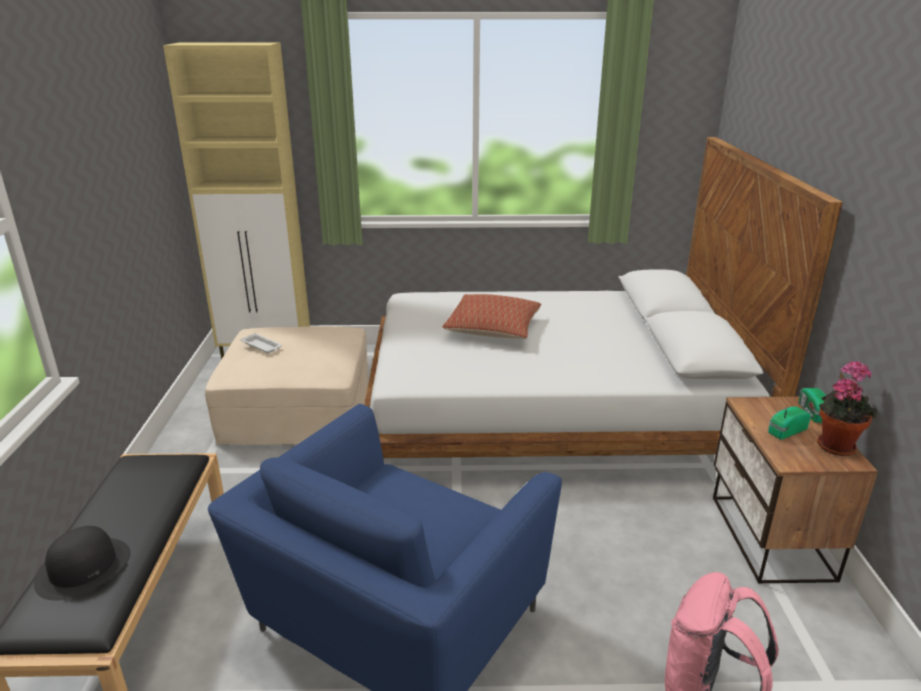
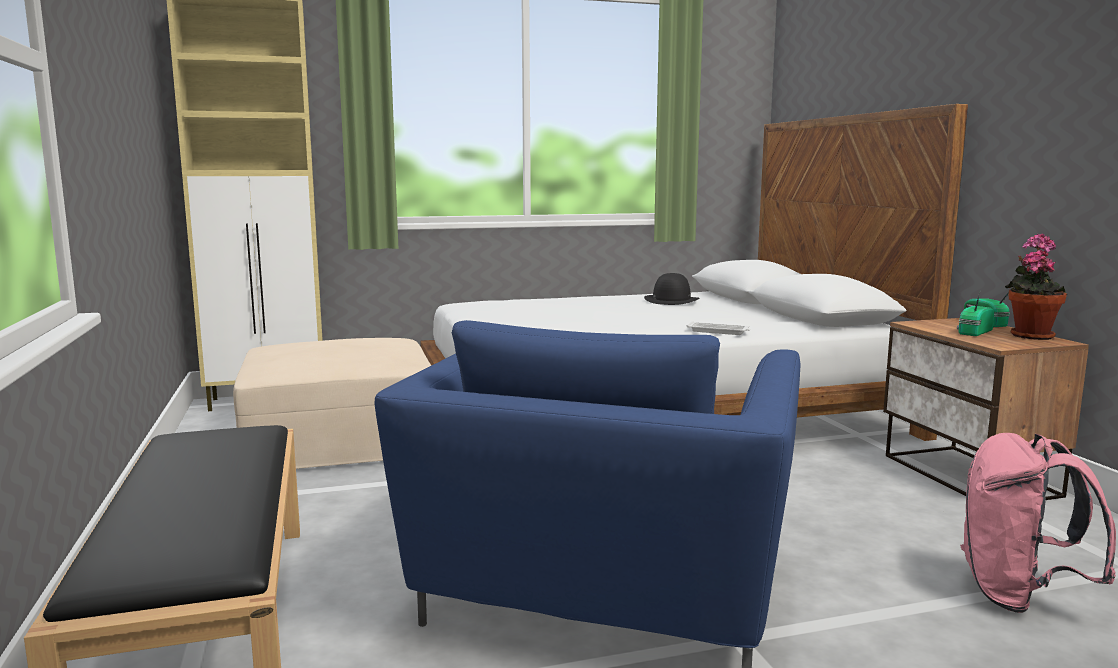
camera: 15 degrees left, 15 degrees down
black hat [34,526,131,601] -> black hat moved to [644,273,699,305]
white tray [241,333,282,353] -> white tray moved to [687,321,750,335]
pillow [442,294,541,339] -> none

